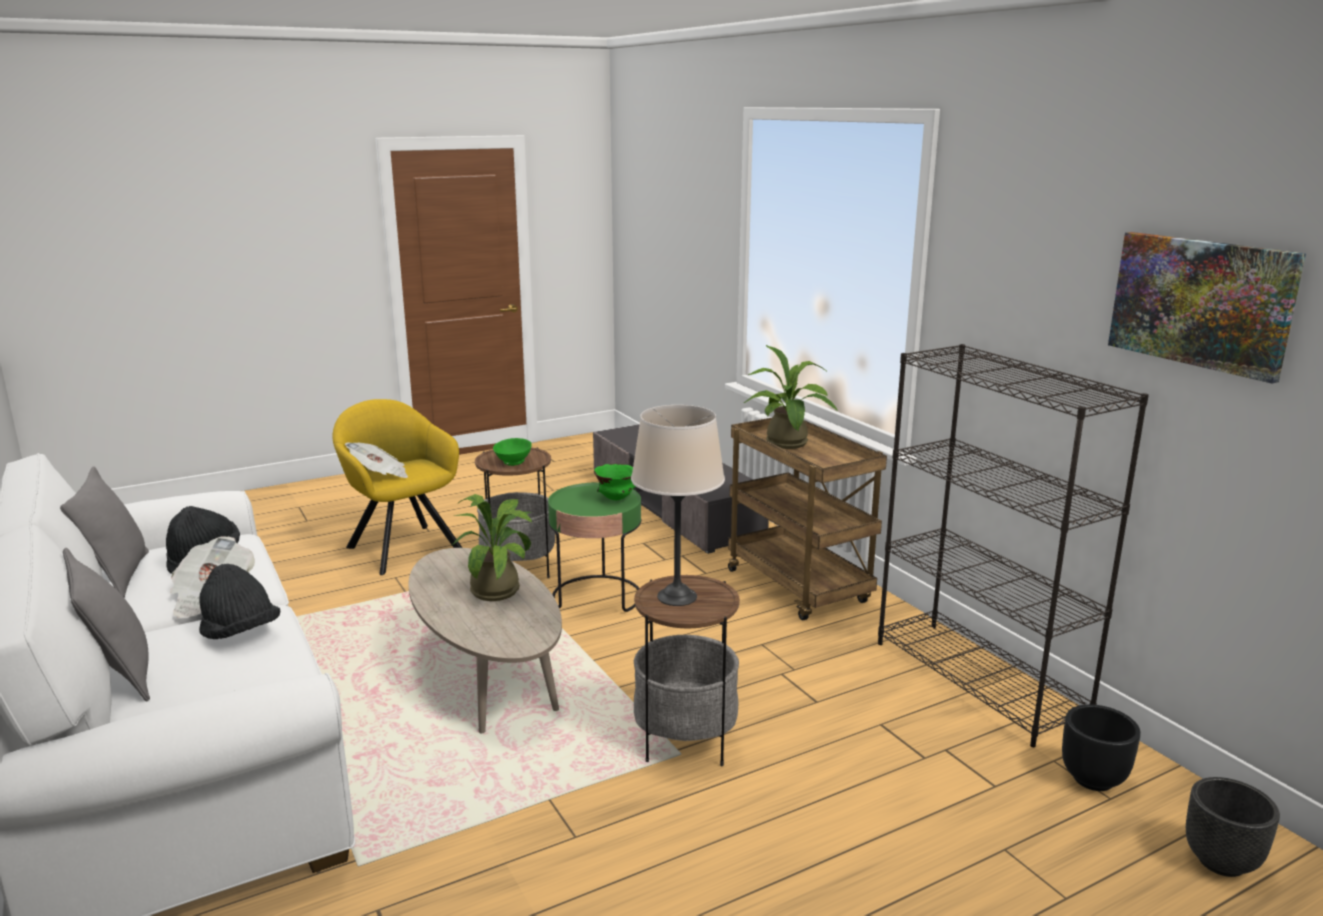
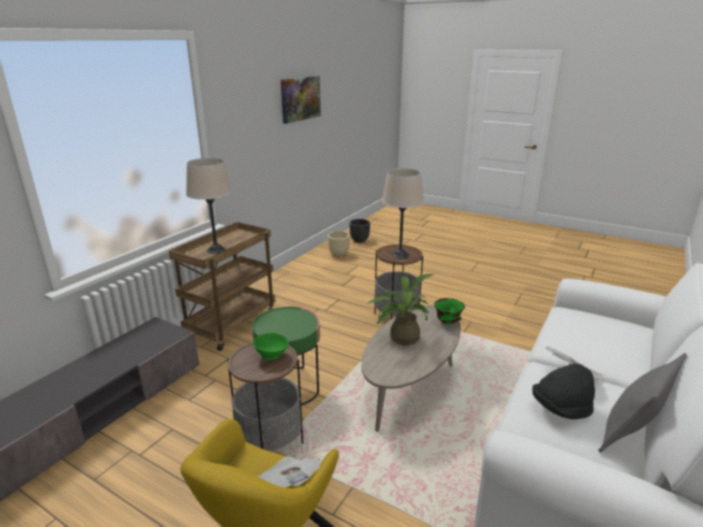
camera: 120 degrees left, 5 degrees up
grey pillow [63,548,150,702] -> none
black hat [199,564,280,639] -> none
green bowl [594,464,636,500] -> green bowl moved to [434,298,465,324]
potted plant [744,345,838,449] -> beige table lamp [186,158,232,254]
black bookcase [878,344,1149,747] -> none
black planter [1062,704,1141,791] -> beige planter [328,231,350,257]

